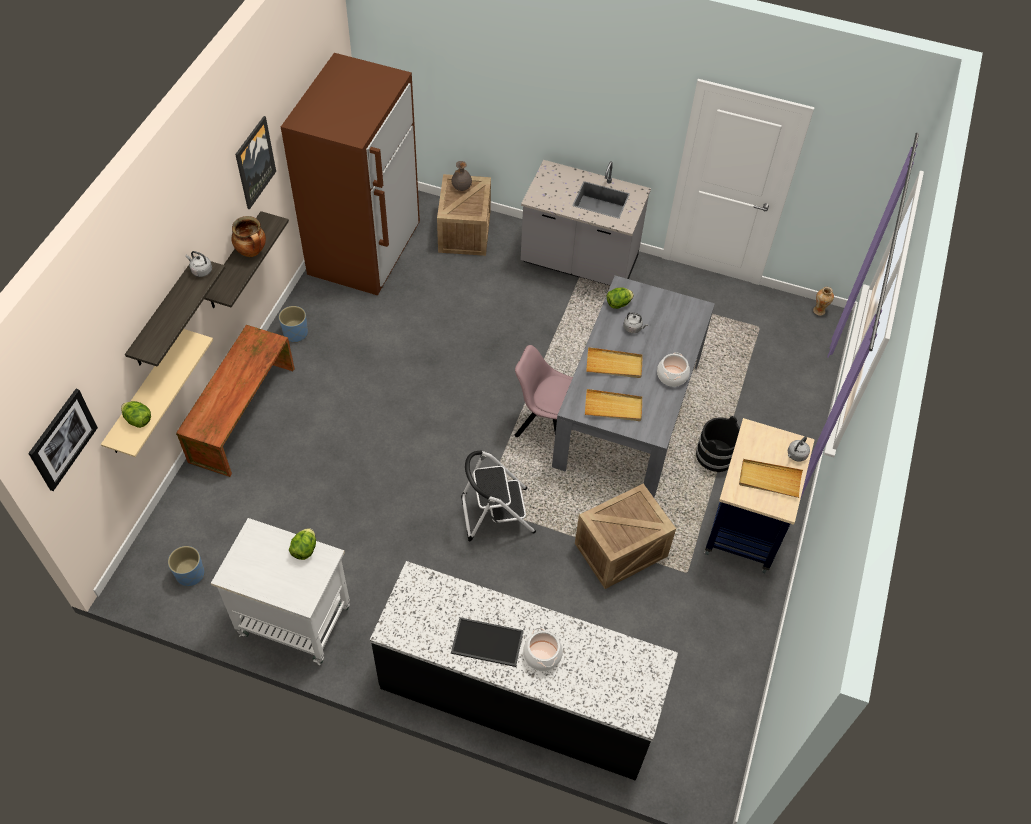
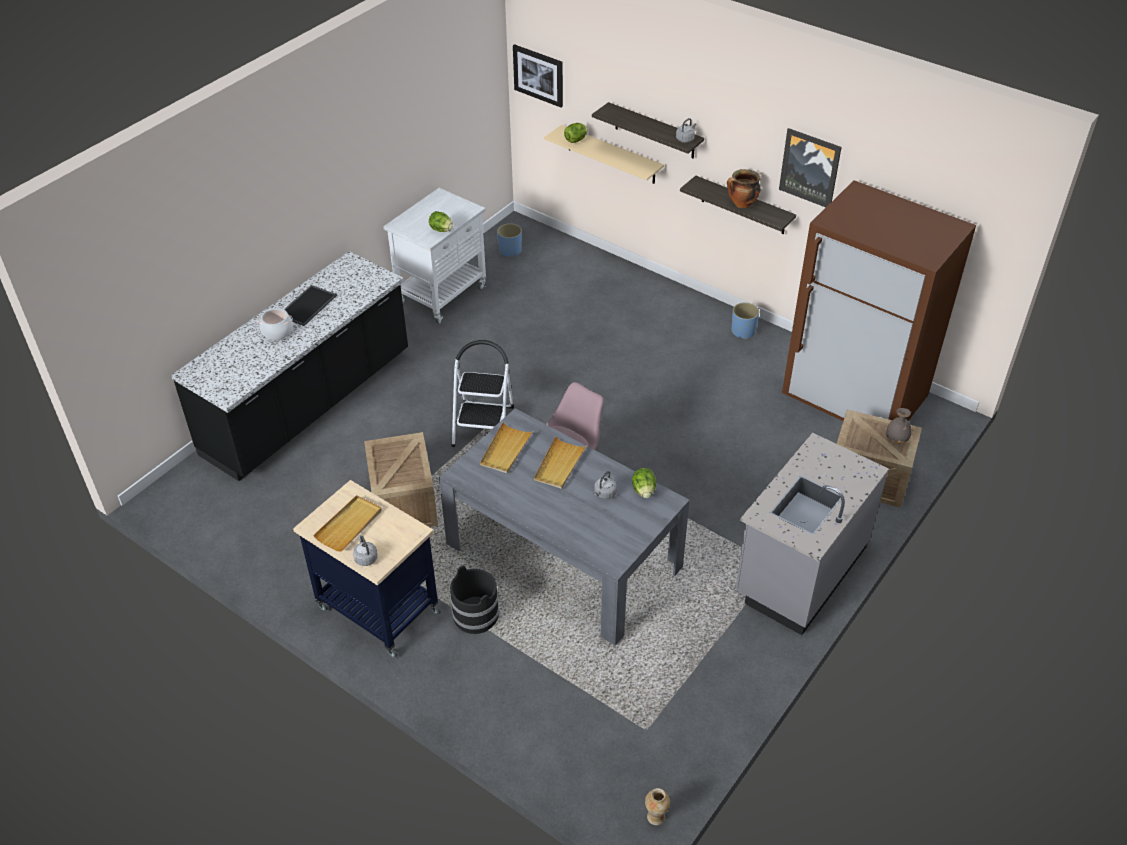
camera: 110 degrees right, 10 degrees down
brown bench [176,325,295,477] -> none
cooking pot [657,352,690,387] -> none

